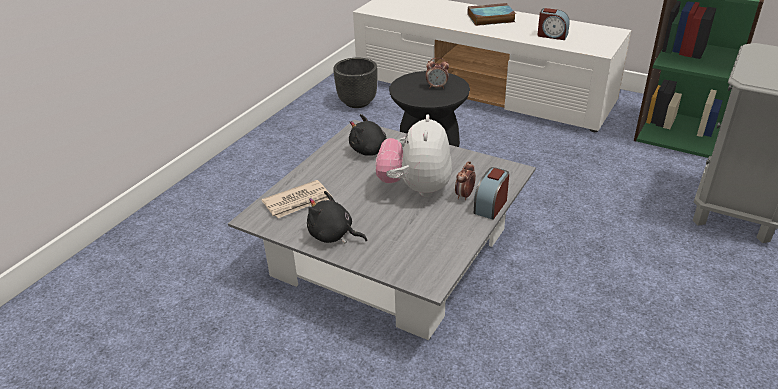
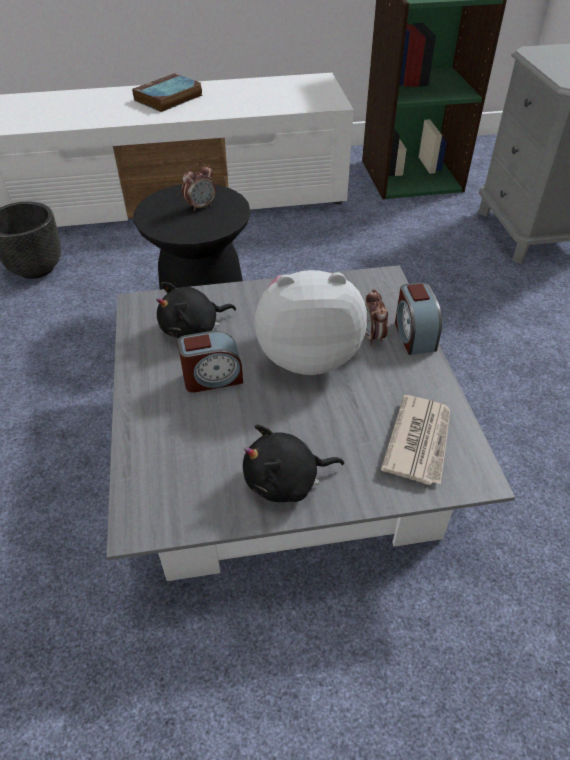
camera: 40 degrees left, 10 degrees up
newspaper [261,180,331,218] -> newspaper moved to [381,395,450,485]
plush toy [376,114,452,197] -> plush toy turned 120 degrees clockwise [254,270,367,375]
alarm clock [537,8,570,40] -> alarm clock moved to [178,331,243,393]

